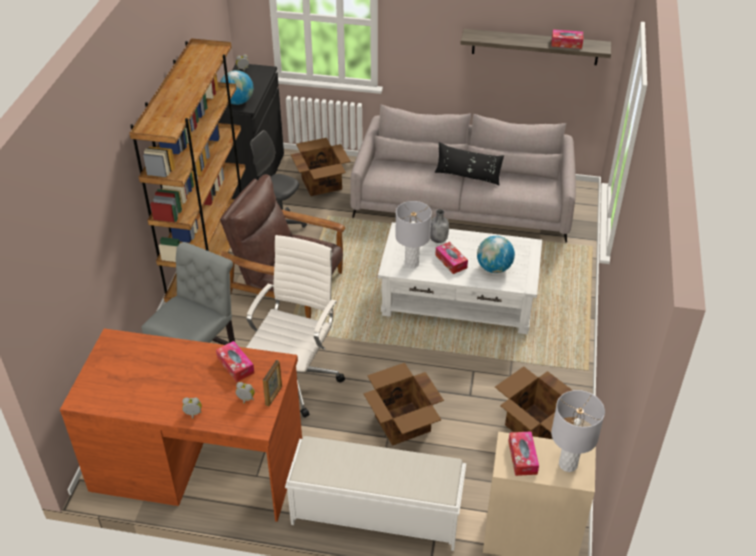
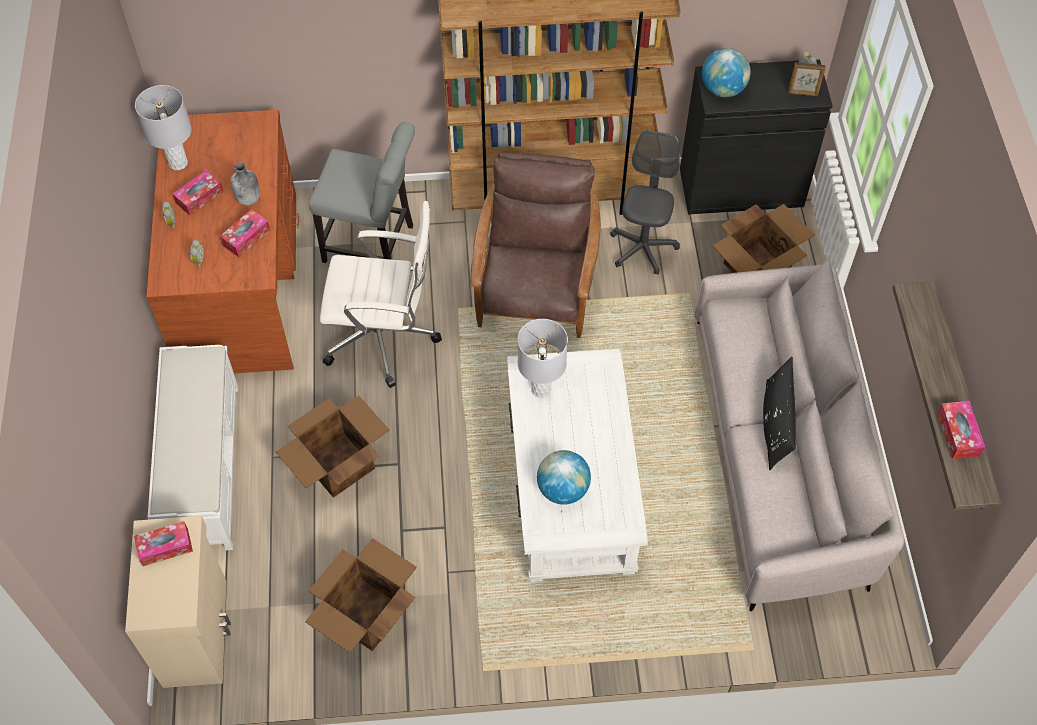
camera: 75 degrees right, 15 degrees up
picture frame [263,360,282,407] -> picture frame moved to [788,62,826,96]
grey bottle [430,209,449,243] -> grey bottle moved to [230,162,260,206]
tissue box [435,242,468,274] -> tissue box moved to [173,170,224,215]
grey table lamp [551,390,605,472] -> grey table lamp moved to [135,85,191,170]

